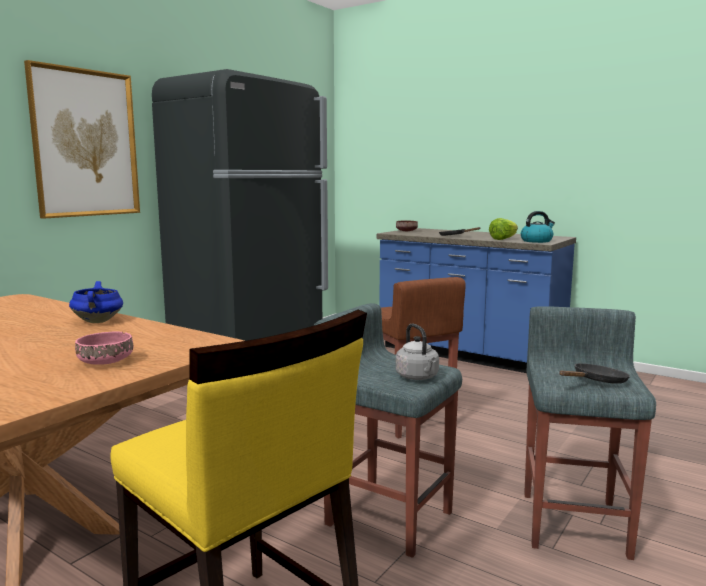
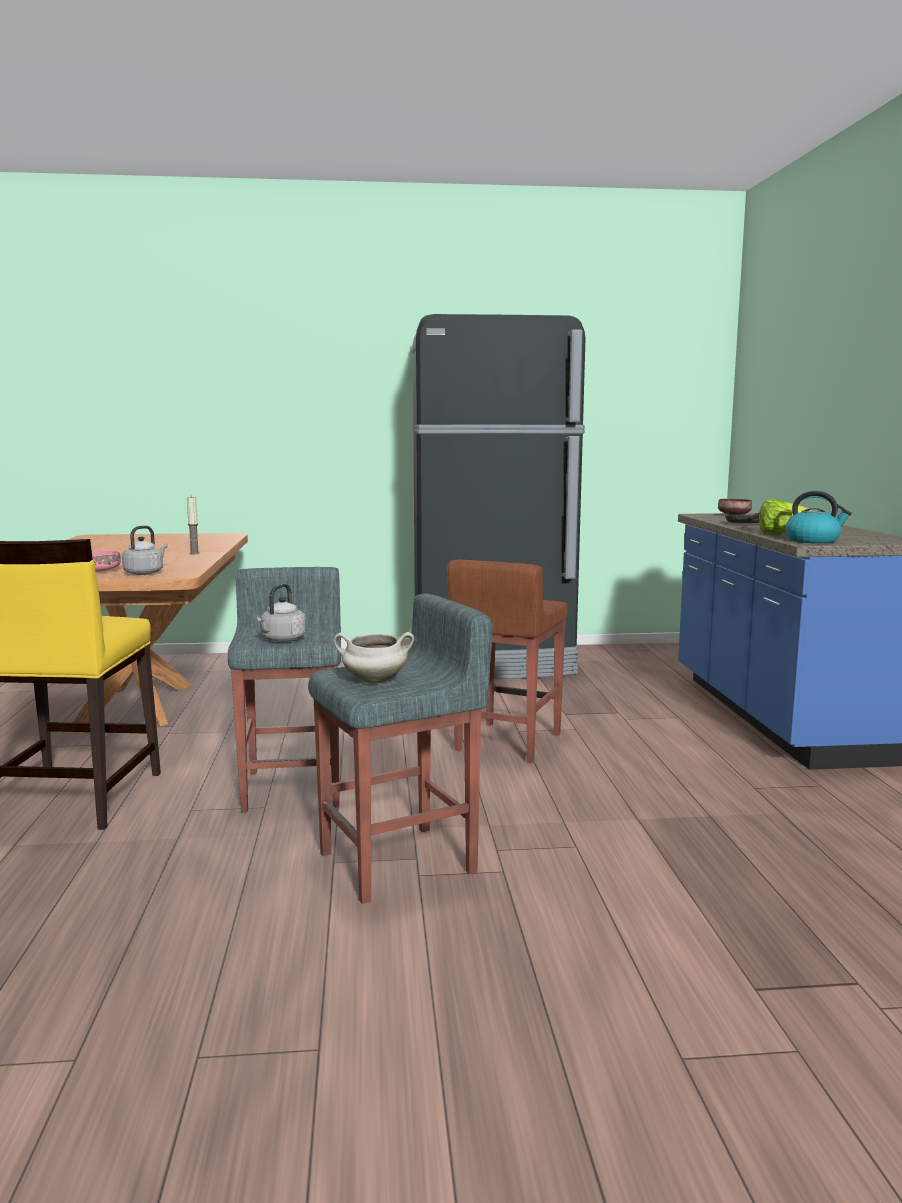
camera: 50 degrees right, 0 degrees up
picture [24,60,140,219] -> none
blue cooking pot [69,281,123,323] -> candle [187,495,200,554]
black frying pan [559,363,630,384] -> white cooking pot [334,632,414,684]
none -> grey kettle [122,526,168,575]

